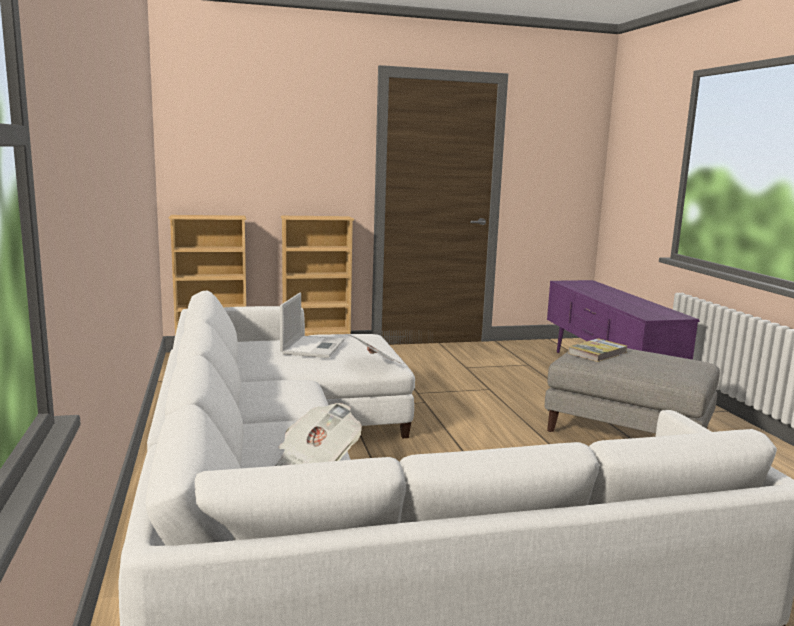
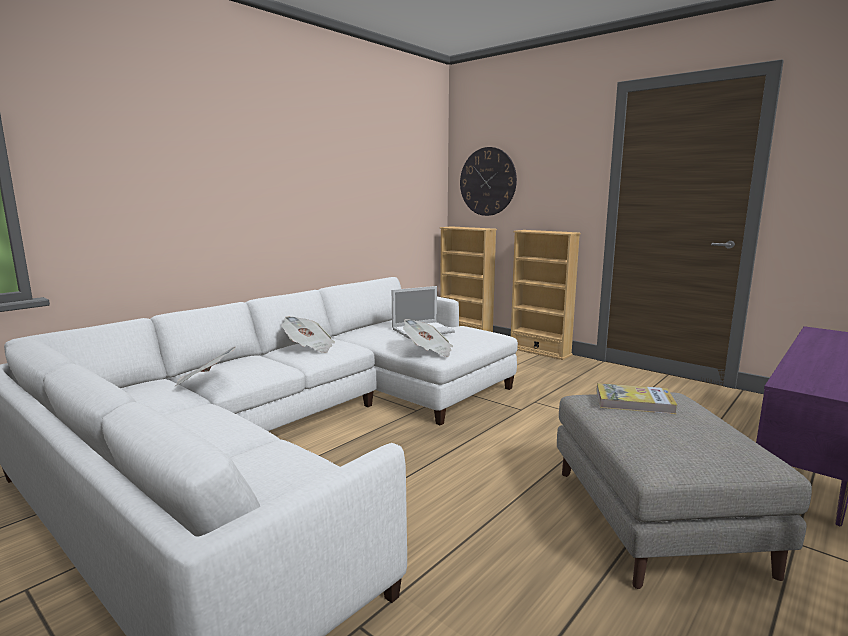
camera: 55 degrees right, 0 degrees up
none -> newspaper [281,316,335,353]
none -> wall clock [460,147,517,216]

